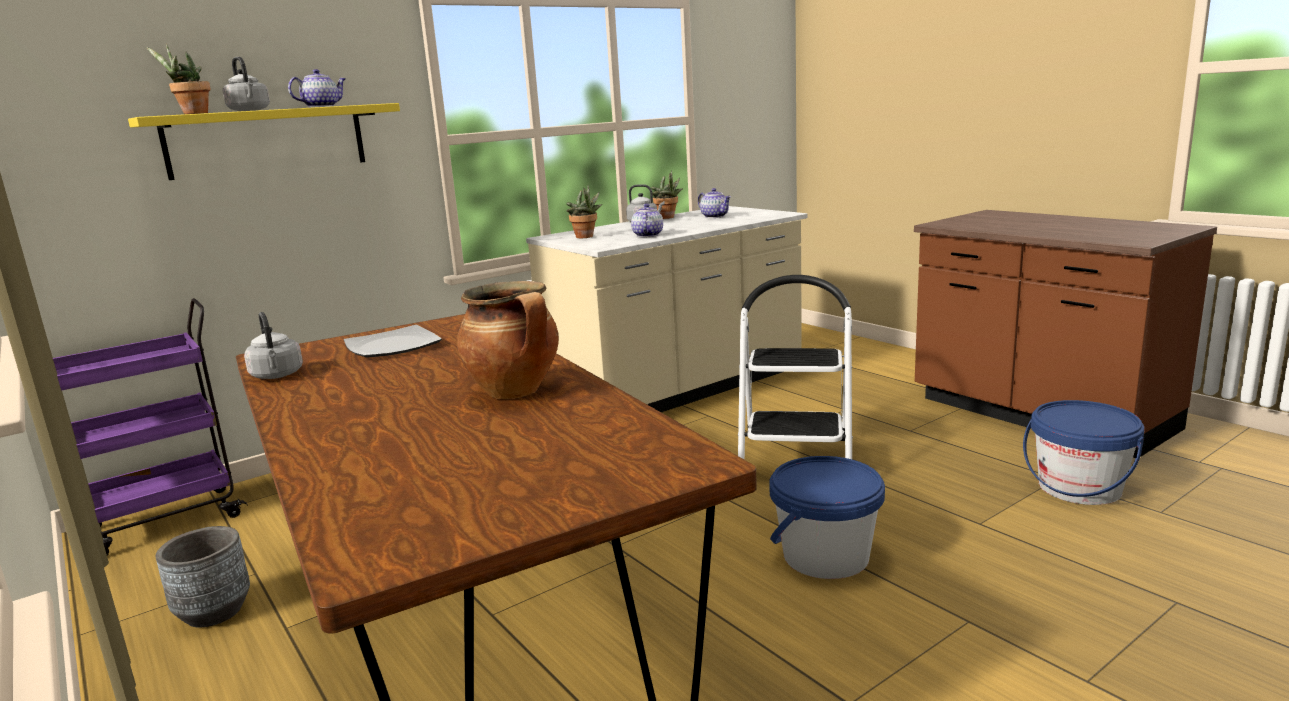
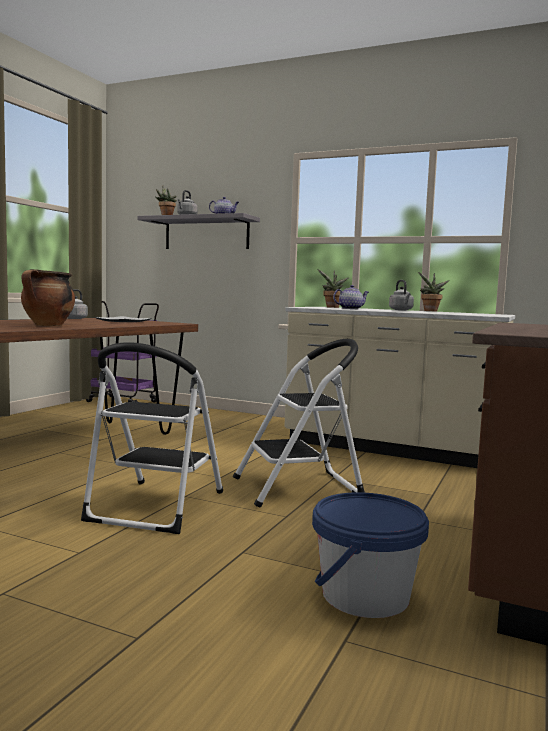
camera: 60 degrees right, 10 degrees down
yellow shelf [128,103,400,180] -> grey shelf [137,213,260,249]
grey planter [155,526,250,628] -> none
teapot [698,188,731,218] -> none
blue bucket [769,456,885,579] -> step ladder [81,342,223,534]

